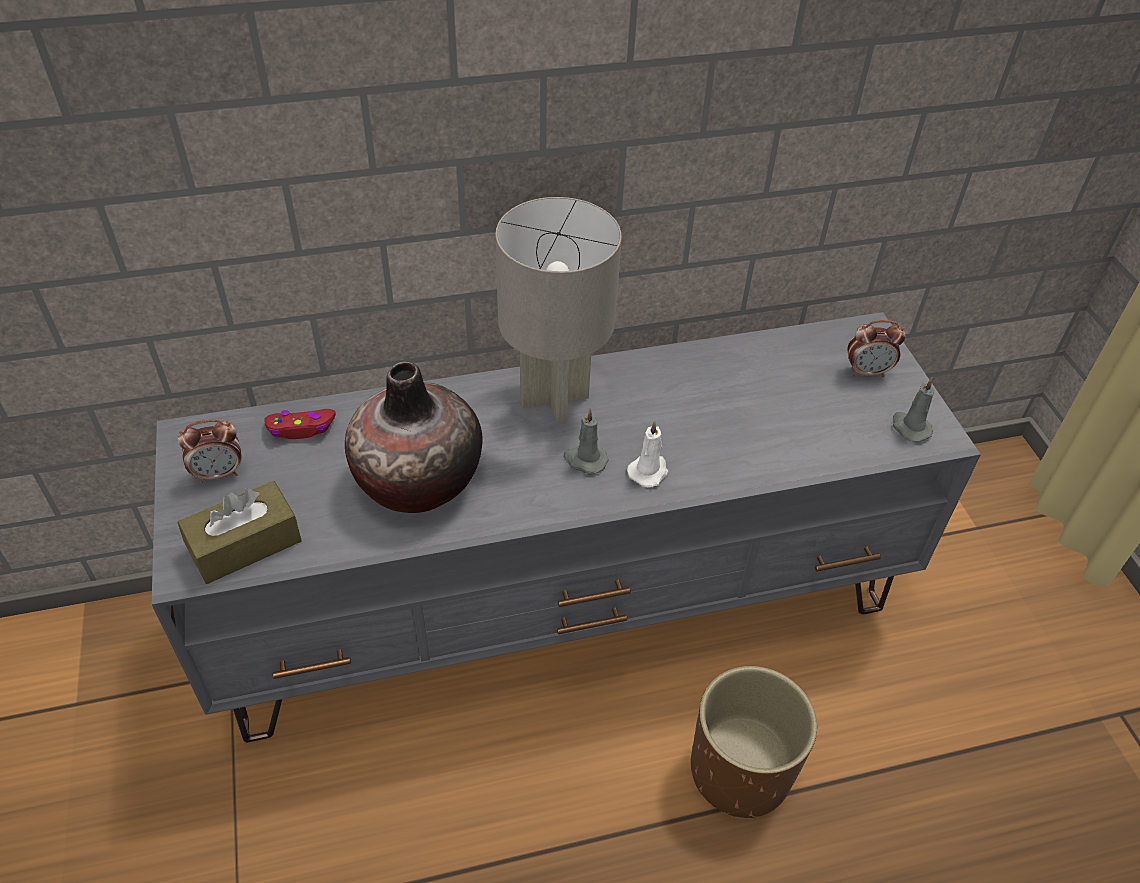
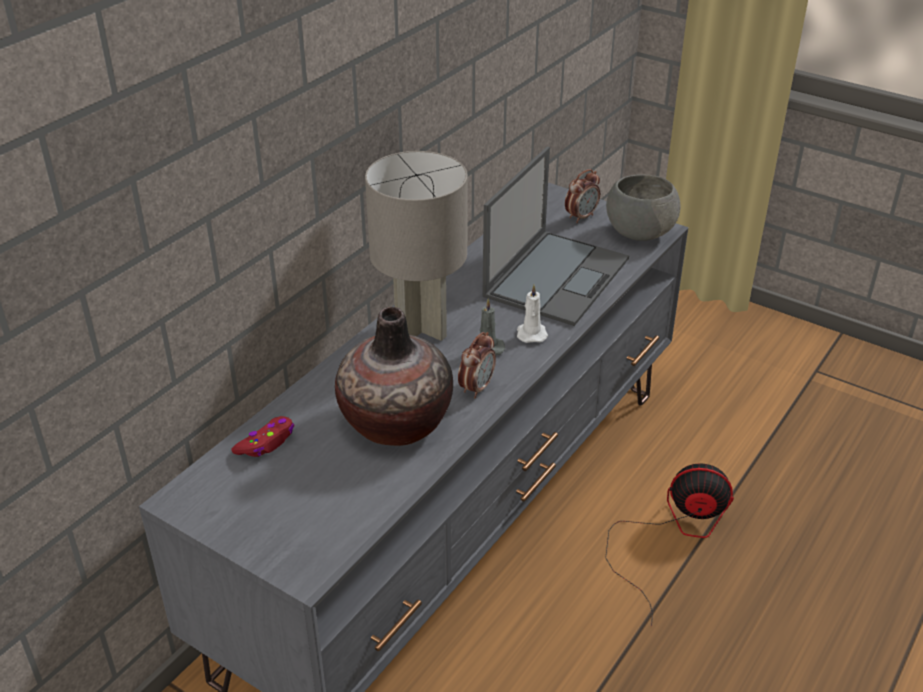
camera: 40 degrees left, 10 degrees down
brown tissue box [177,481,302,584] -> none
alarm clock [178,419,241,483] -> alarm clock moved to [458,332,496,398]
brown planter [691,666,817,819] -> fan [605,463,734,626]
grey candle [893,377,934,442] -> grey bowl [606,174,680,241]
none -> laptop [482,147,629,326]

